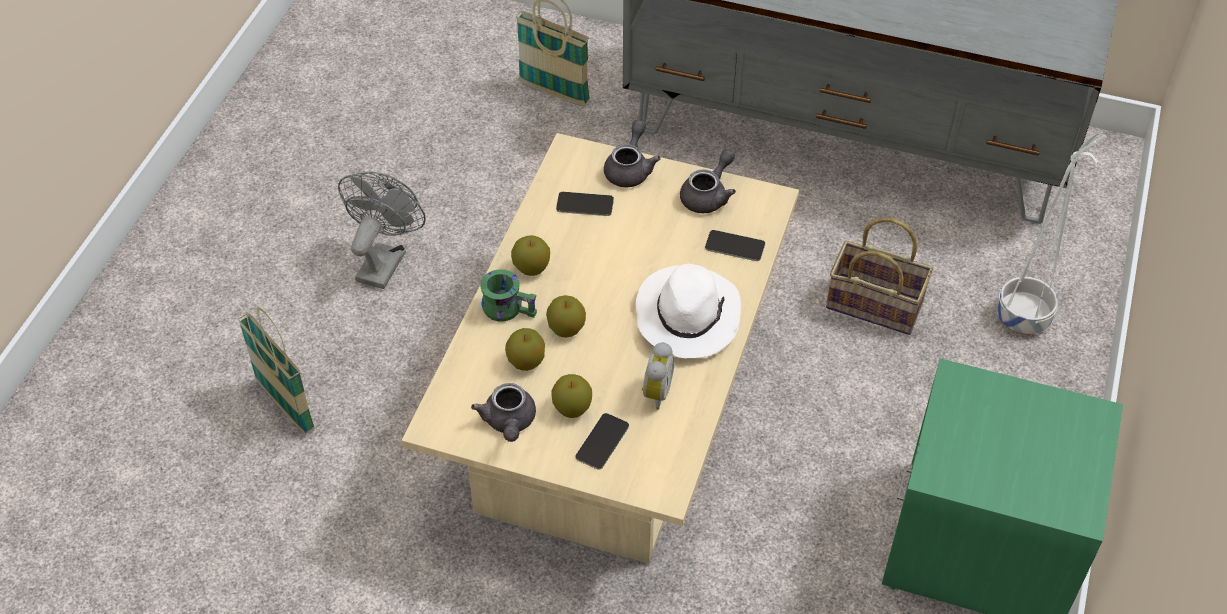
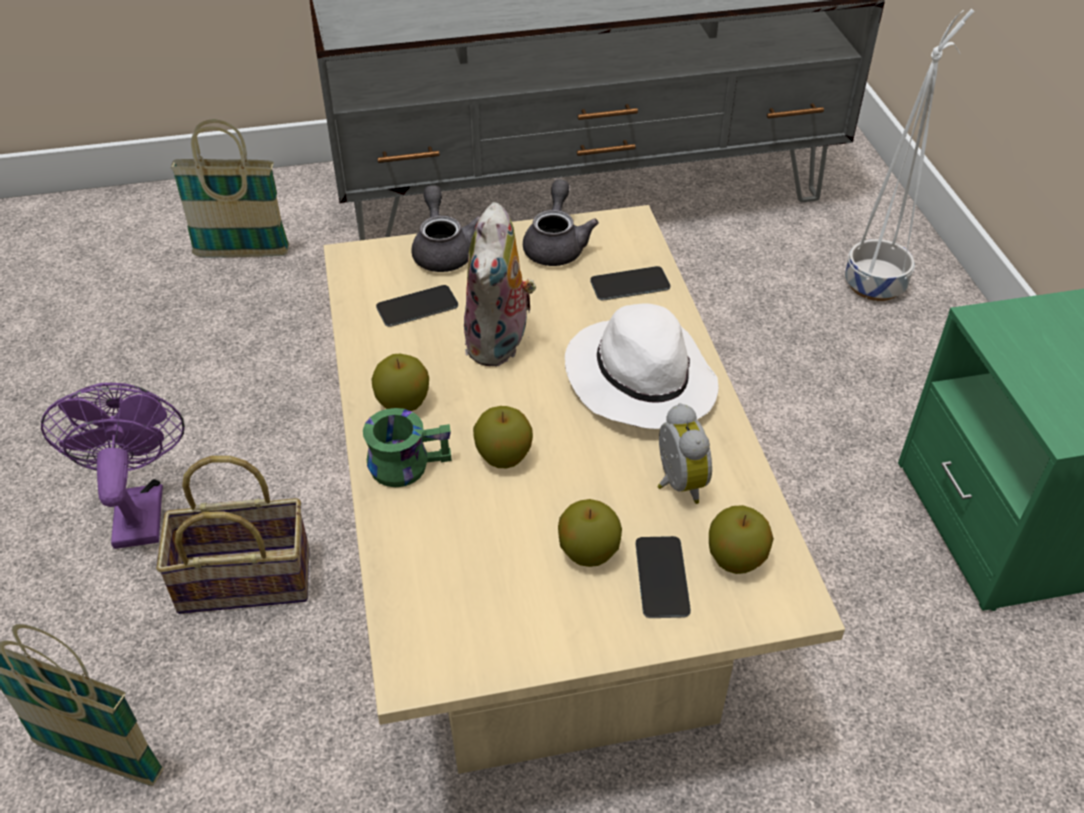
camera: 30 degrees left, 5 degrees down
grey fan [338,172,426,289] -> purple fan [41,383,185,549]
grey teapot [471,383,536,442] -> none
apple [505,328,545,371] -> apple moved to [709,505,774,574]
basket [826,218,933,335] -> basket moved to [156,456,309,614]
none -> plush toy [464,202,536,366]

